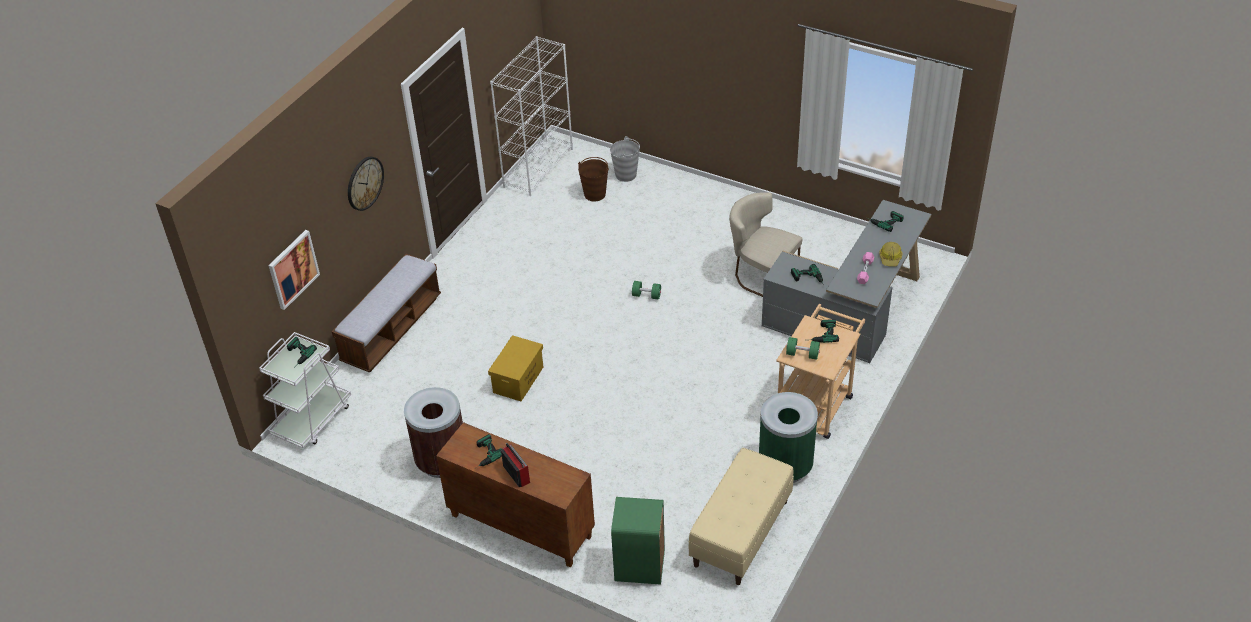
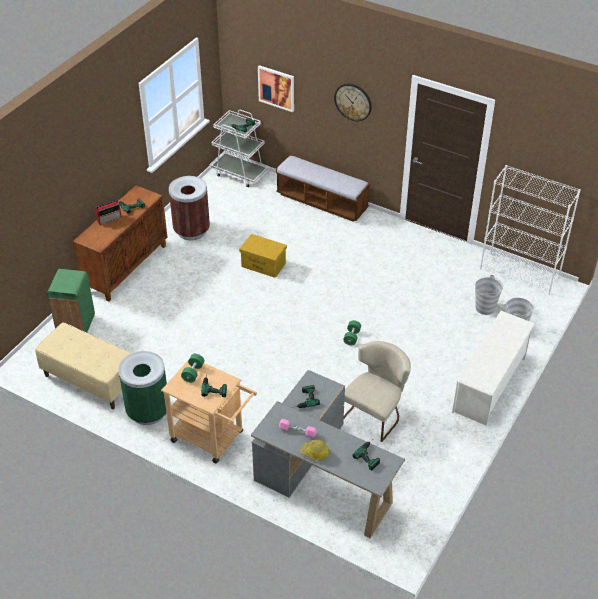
camera: 90 degrees right, 0 degrees up
brown bucket [578,157,609,201] -> grey bucket [475,275,503,315]
none -> white shoe rack [452,311,535,426]

